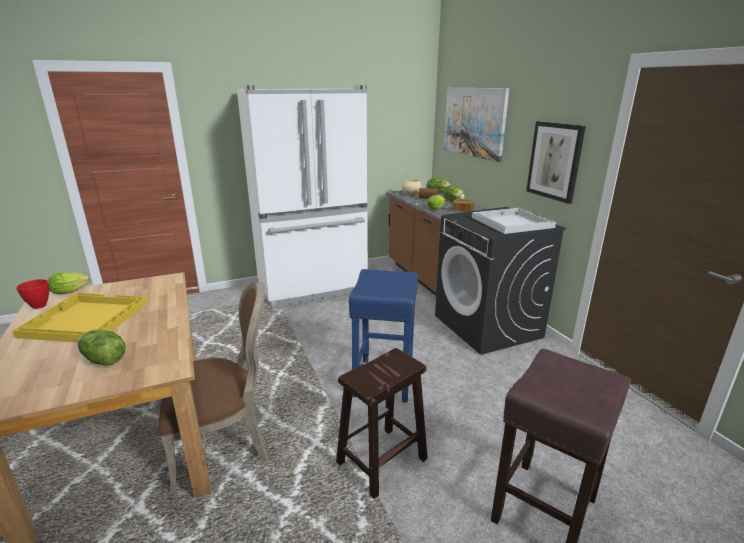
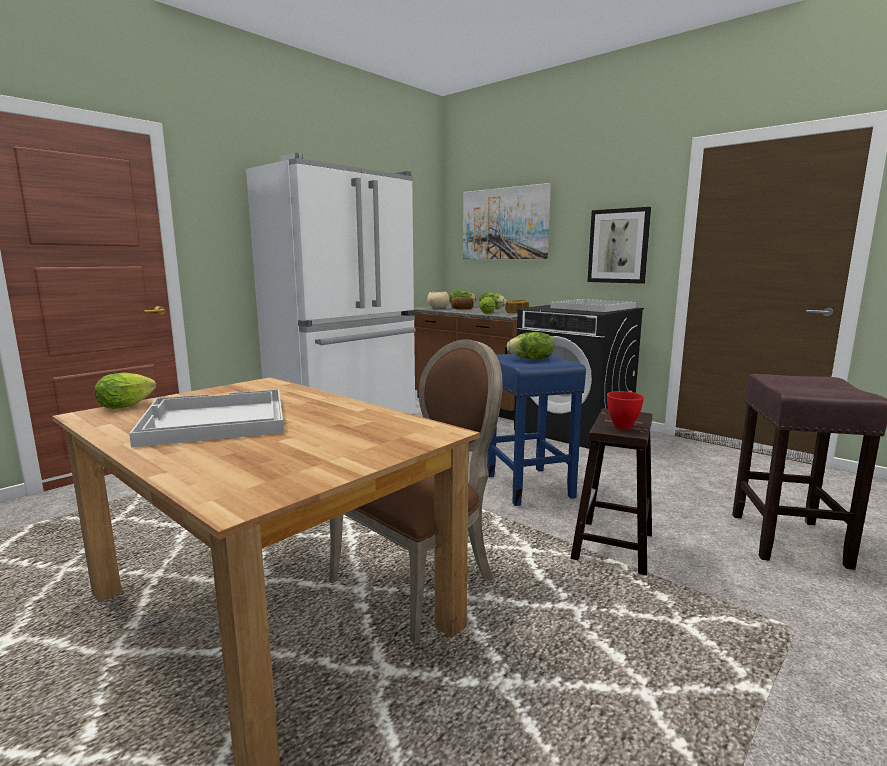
camera: 25 degrees left, 10 degrees down
yellow tray [12,293,148,342] -> white tray [129,389,284,447]
red bowl [16,279,49,309] -> red bowl moved to [607,391,644,430]
lettuce [77,329,126,365] -> lettuce moved to [507,332,554,359]

